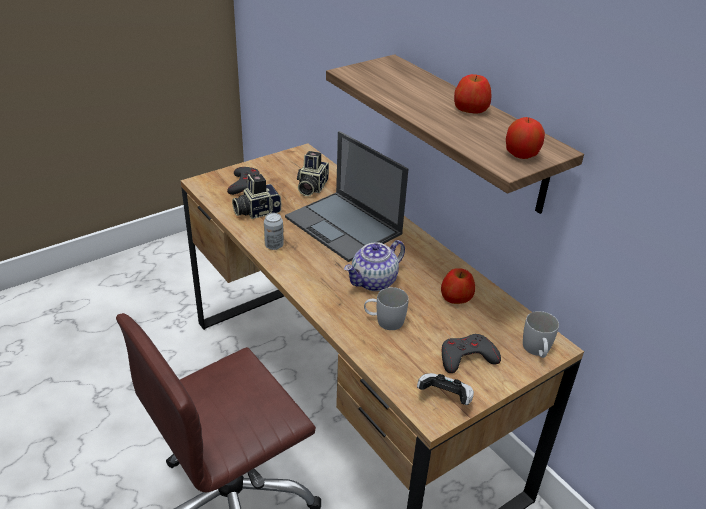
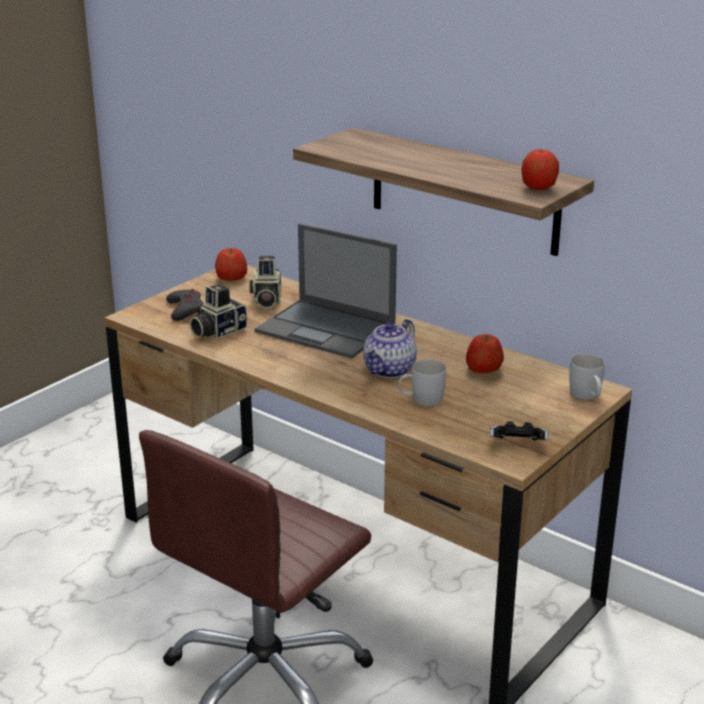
camera: 15 degrees left, 10 degrees down
can [264,213,284,250] -> none
grey game controller [442,334,501,373] -> none
apple [454,74,492,113] -> apple moved to [215,248,247,280]

